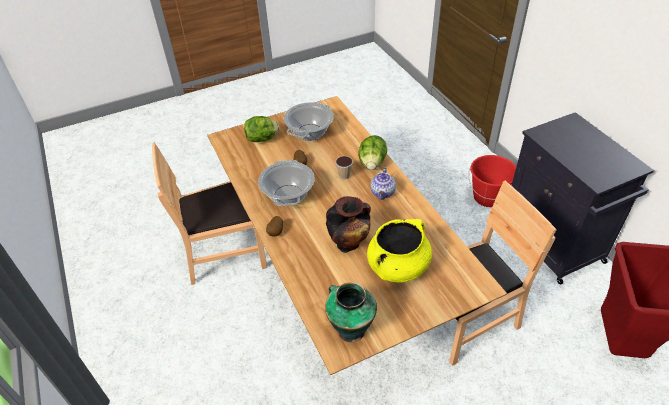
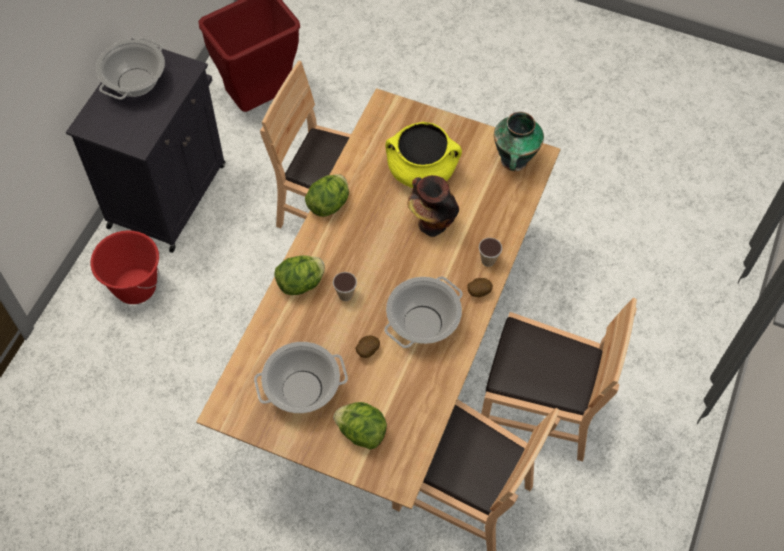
camera: 135 degrees left, 15 degrees up
teapot [370,167,396,200] -> none
none -> cooking pot [96,37,165,100]
none -> lettuce [305,174,349,217]
none -> cup [479,238,502,267]
none -> brown chair [481,298,637,461]

